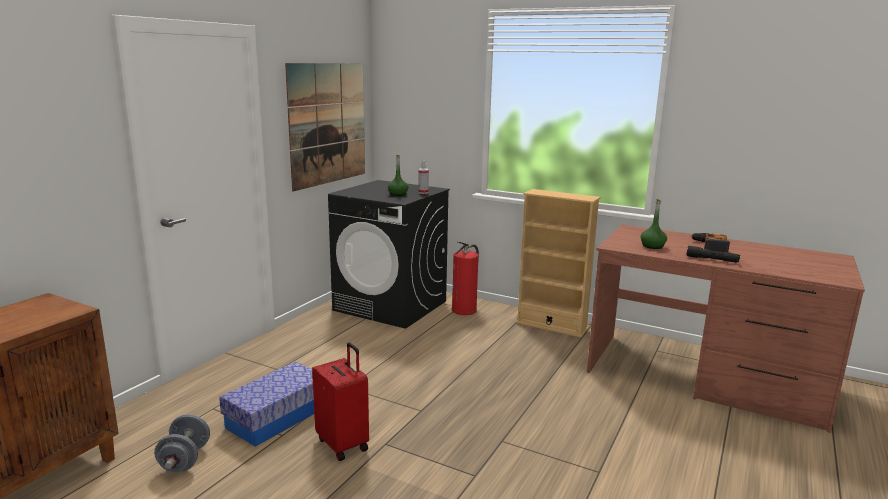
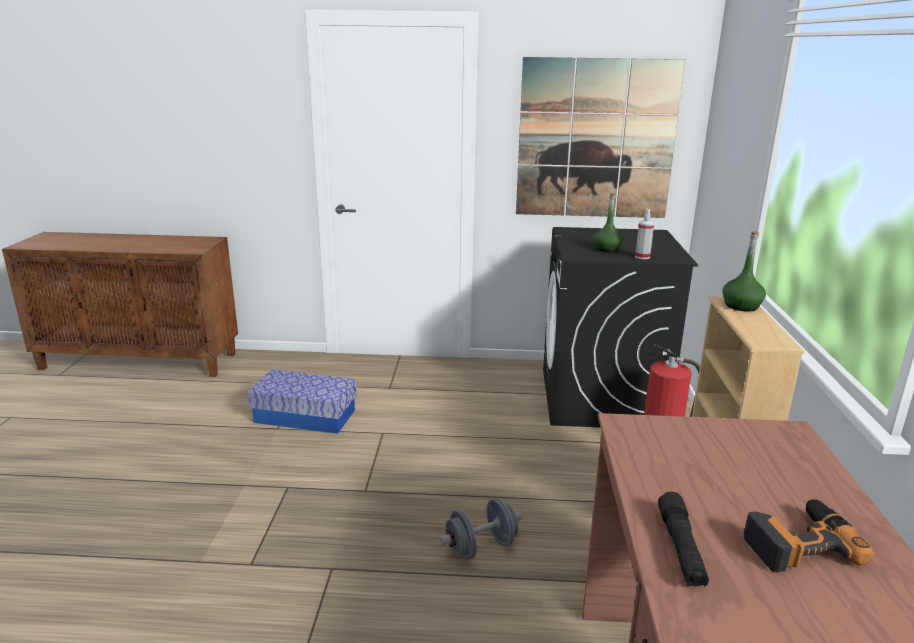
camera: 65 degrees right, 5 degrees up
grey dumbbell [154,414,210,472] -> grey dumbbell moved to [440,498,522,560]
red suitcase [312,342,369,461] -> none
green bottle [641,199,667,249] -> green bottle moved to [722,230,766,312]

